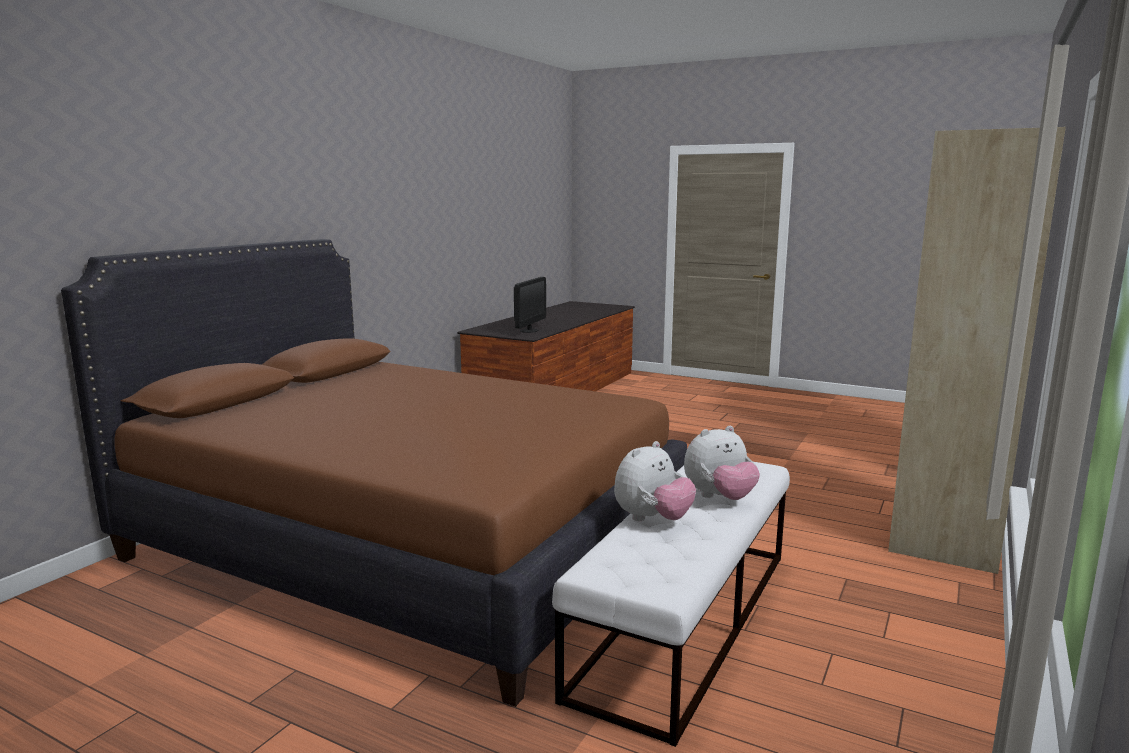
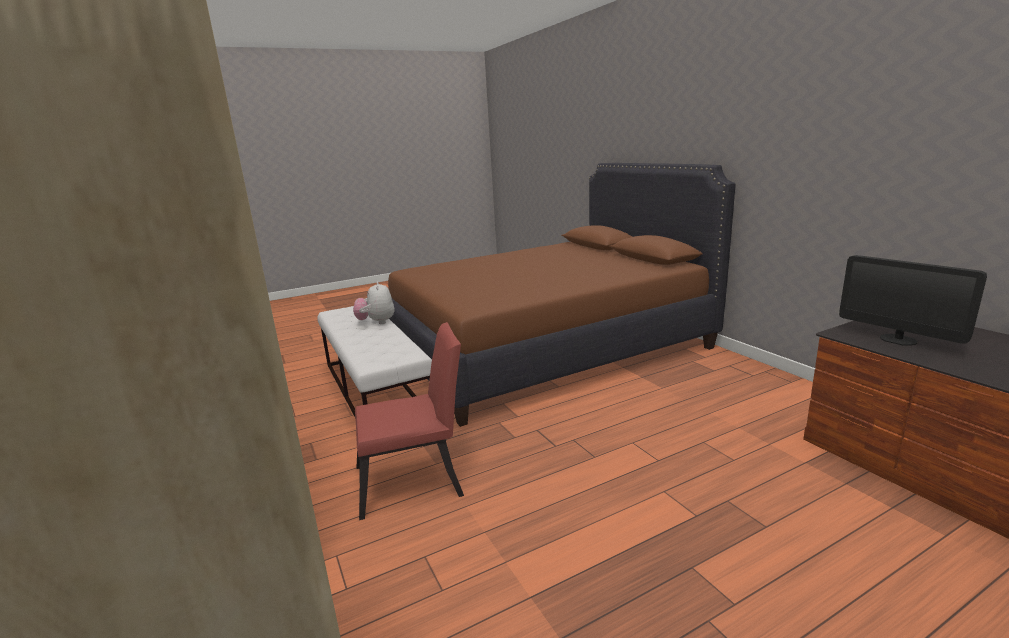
camera: 125 degrees right, 5 degrees up
plush toy [684,426,760,500] -> none
none -> red chair [355,322,464,520]

